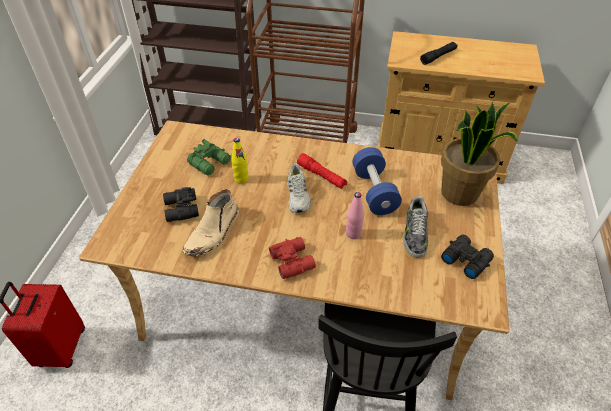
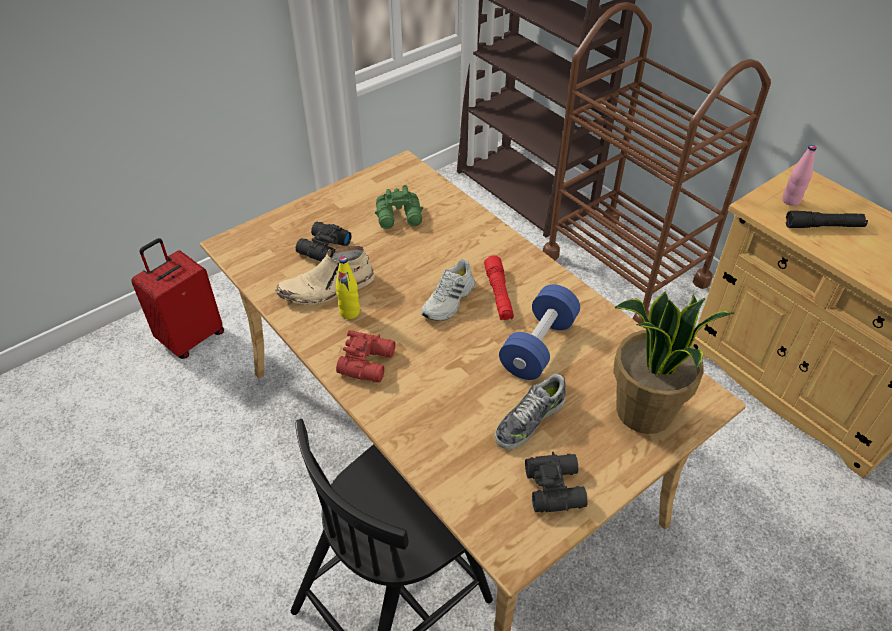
camera: 40 degrees right, 0 degrees up
yellow bottle [231,138,249,184] -> yellow bottle moved to [336,256,360,319]
pink bottle [346,192,364,239] -> pink bottle moved to [782,145,816,206]

